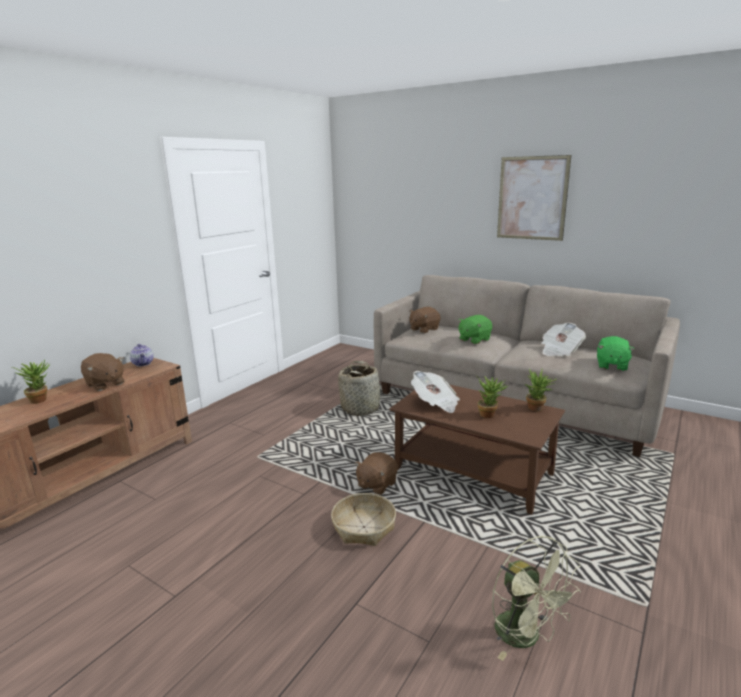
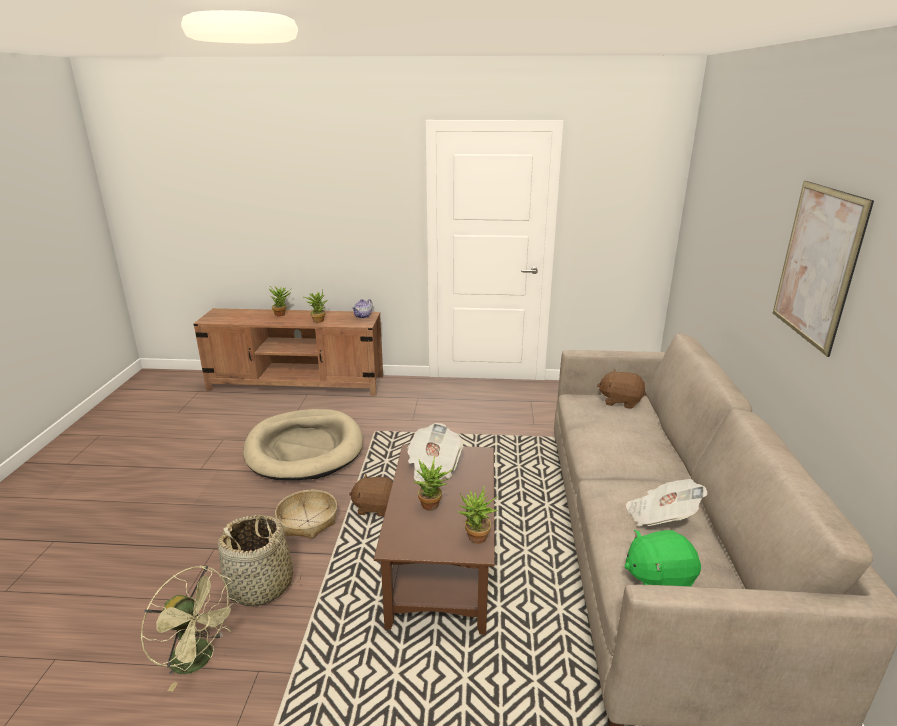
camera: 60 degrees right, 5 degrees up
brown plush toy [81,353,125,391] -> potted plant [304,290,328,323]
basket [338,361,381,416] -> basket moved to [218,515,301,607]
green plush toy [458,315,492,344] -> none
green fan [492,536,581,661] -> green fan turned 90 degrees counterclockwise [141,565,238,692]
none -> beige dog bed [243,409,363,480]

